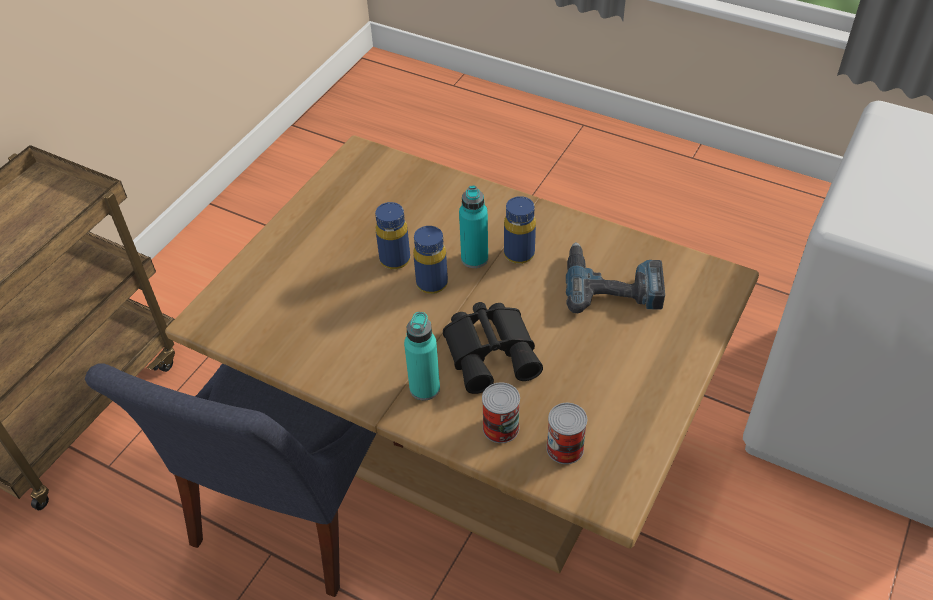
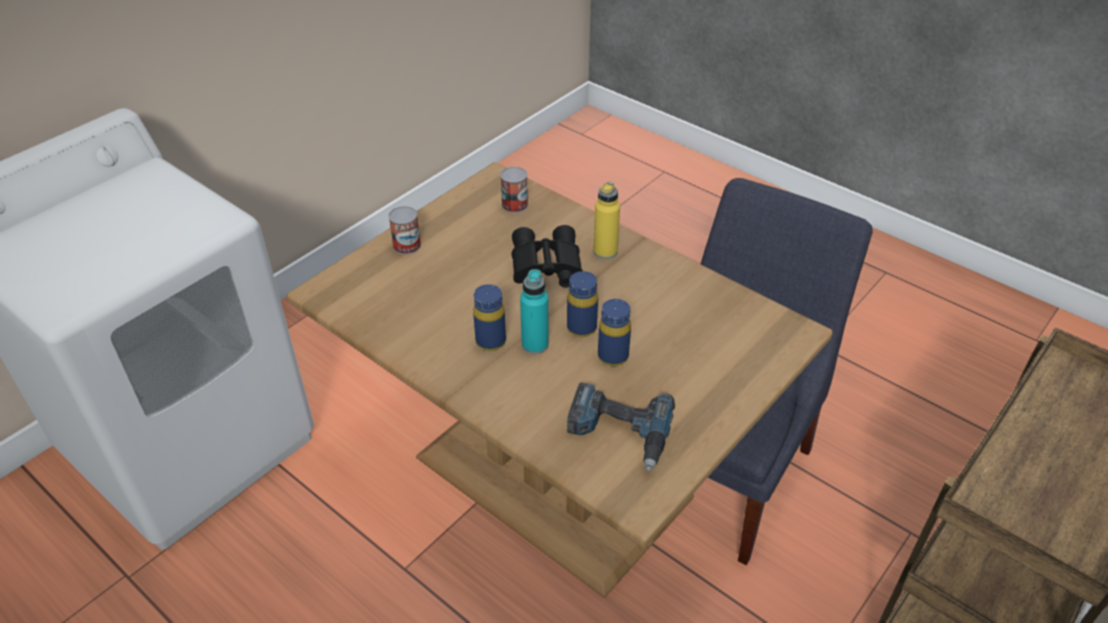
camera: 170 degrees left, 5 degrees down
turquoise bottle [404,312,440,400] -> yellow bottle [593,182,620,259]
can [482,382,520,443] -> can moved to [388,206,421,255]
power drill [566,242,665,313] -> power drill moved to [567,383,675,472]

